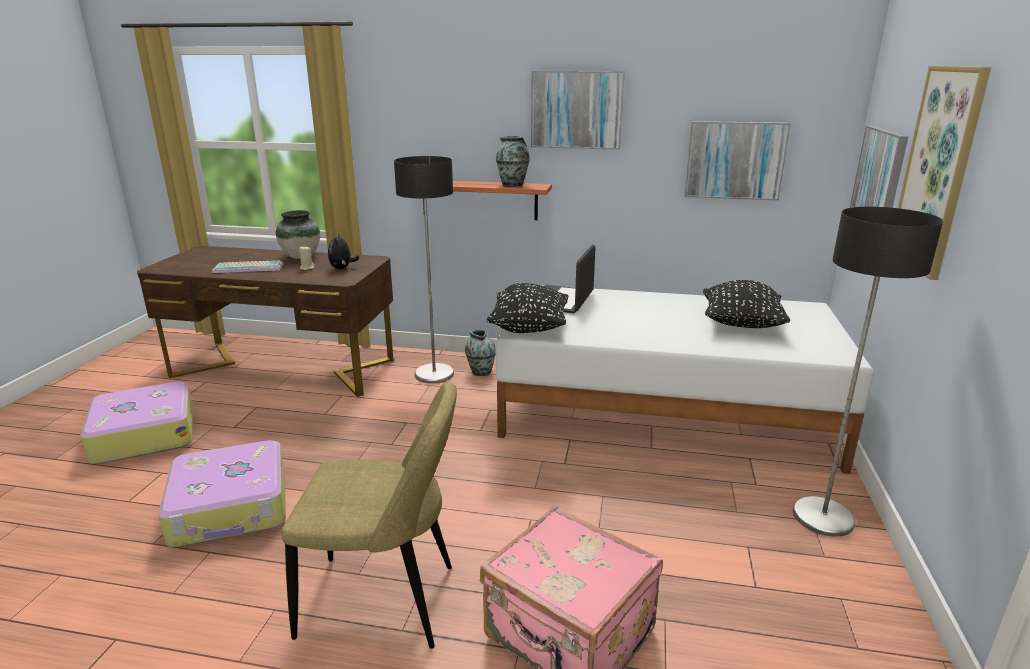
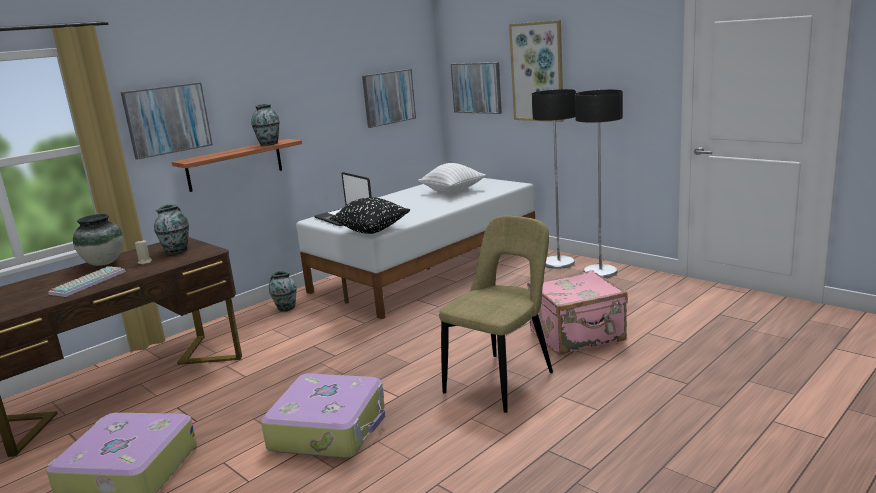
camera: 55 degrees left, 5 degrees down
plush toy [328,234,359,269] -> vase [154,205,189,254]
floor lamp [394,156,454,383] -> floor lamp moved to [575,90,623,278]
picture [531,71,625,150] -> picture moved to [121,82,213,160]
black pillow [703,280,790,328] -> white pillow [418,163,486,193]

